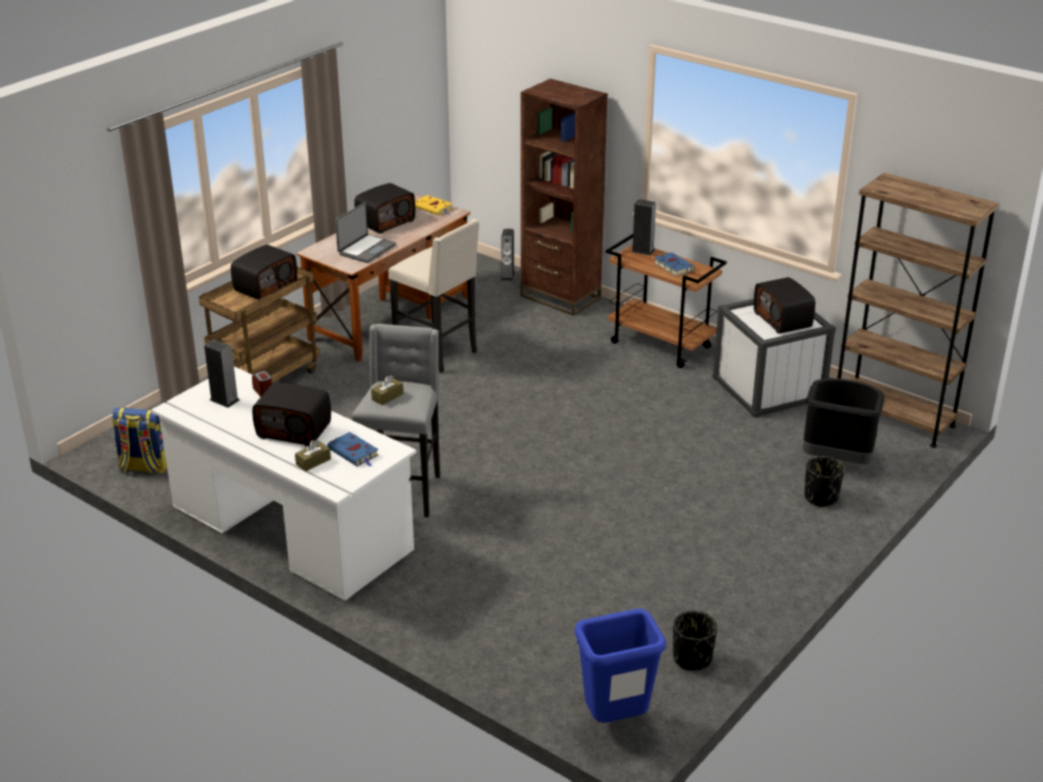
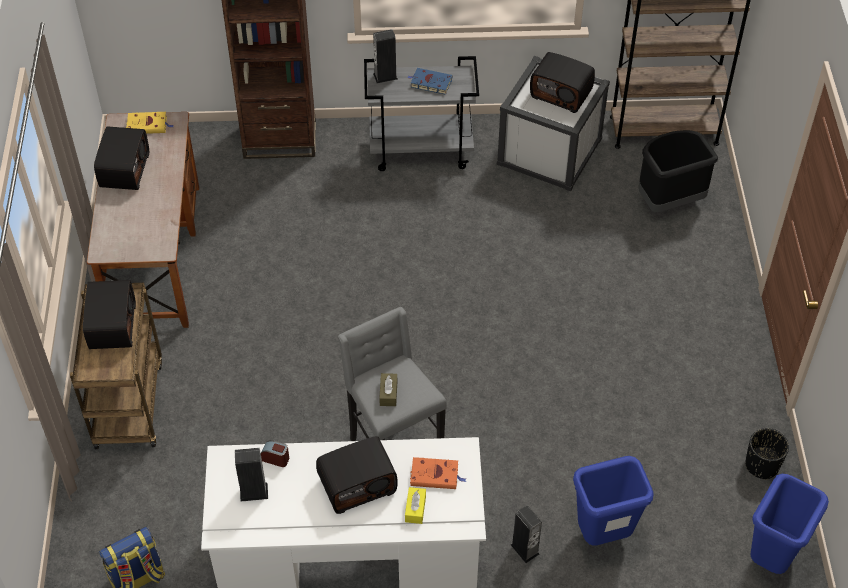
camera: 40 degrees left, 20 degrees up
brown tissue box [295,439,331,471] -> yellow tissue box [405,487,426,524]
blue book [327,432,378,467] -> orange book [410,457,466,489]
laptop [335,202,396,263] -> none
beige stool [388,219,479,373] -> none
speaker [501,229,515,281] -> speaker moved to [510,506,542,563]
brown cart [606,234,727,368] -> grey cart [364,56,479,171]
black planter [805,456,844,507] -> none
none -> blue trash can [573,456,653,546]

